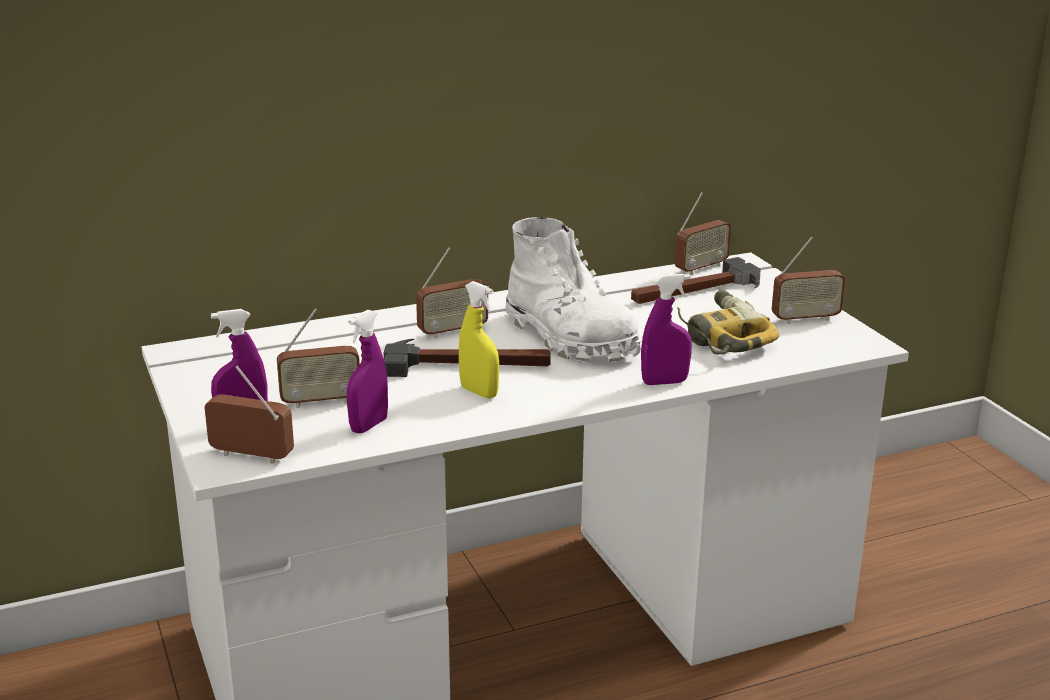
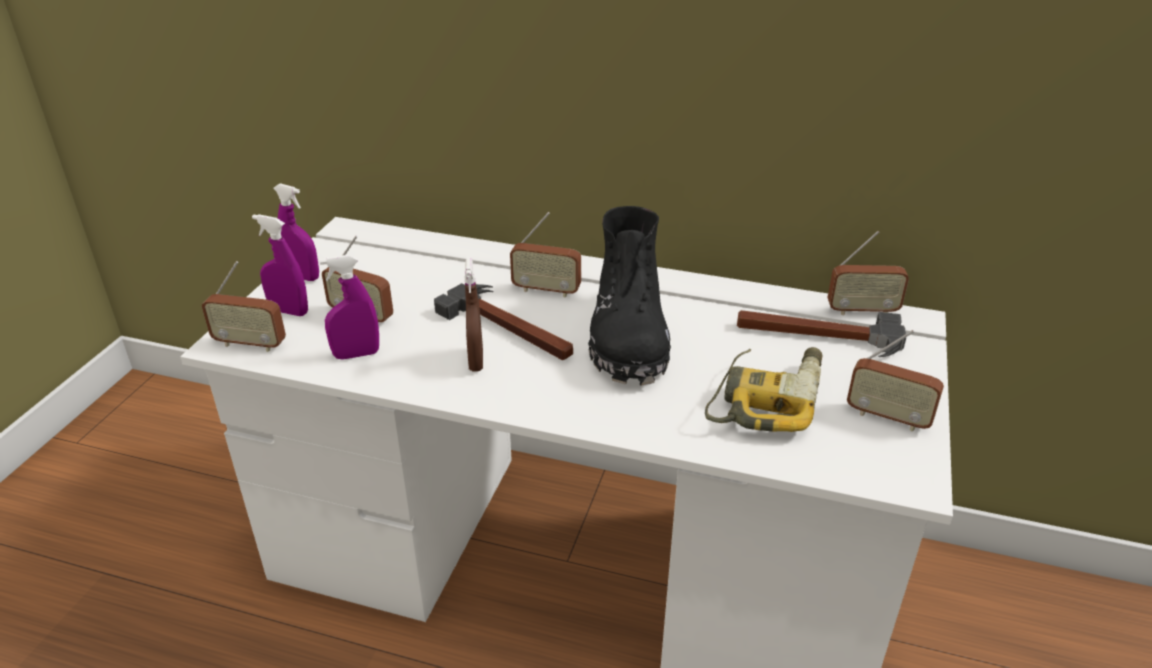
camera: 40 degrees right, 10 degrees up
radio [204,366,294,464] -> radio turned 135 degrees clockwise [202,261,286,352]
yellow spray bottle [459,281,499,398] -> brown spray bottle [465,258,483,372]
white boot [506,217,641,362] -> black boot [588,206,671,386]
purple spray bottle [641,274,692,385] -> purple spray bottle moved to [273,183,319,281]

